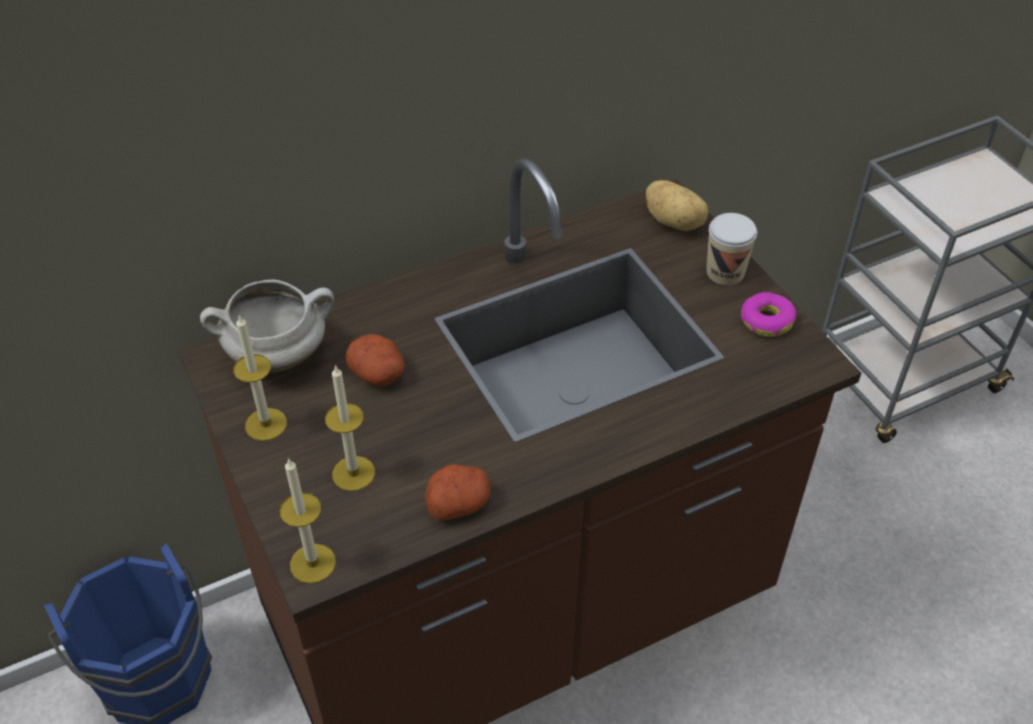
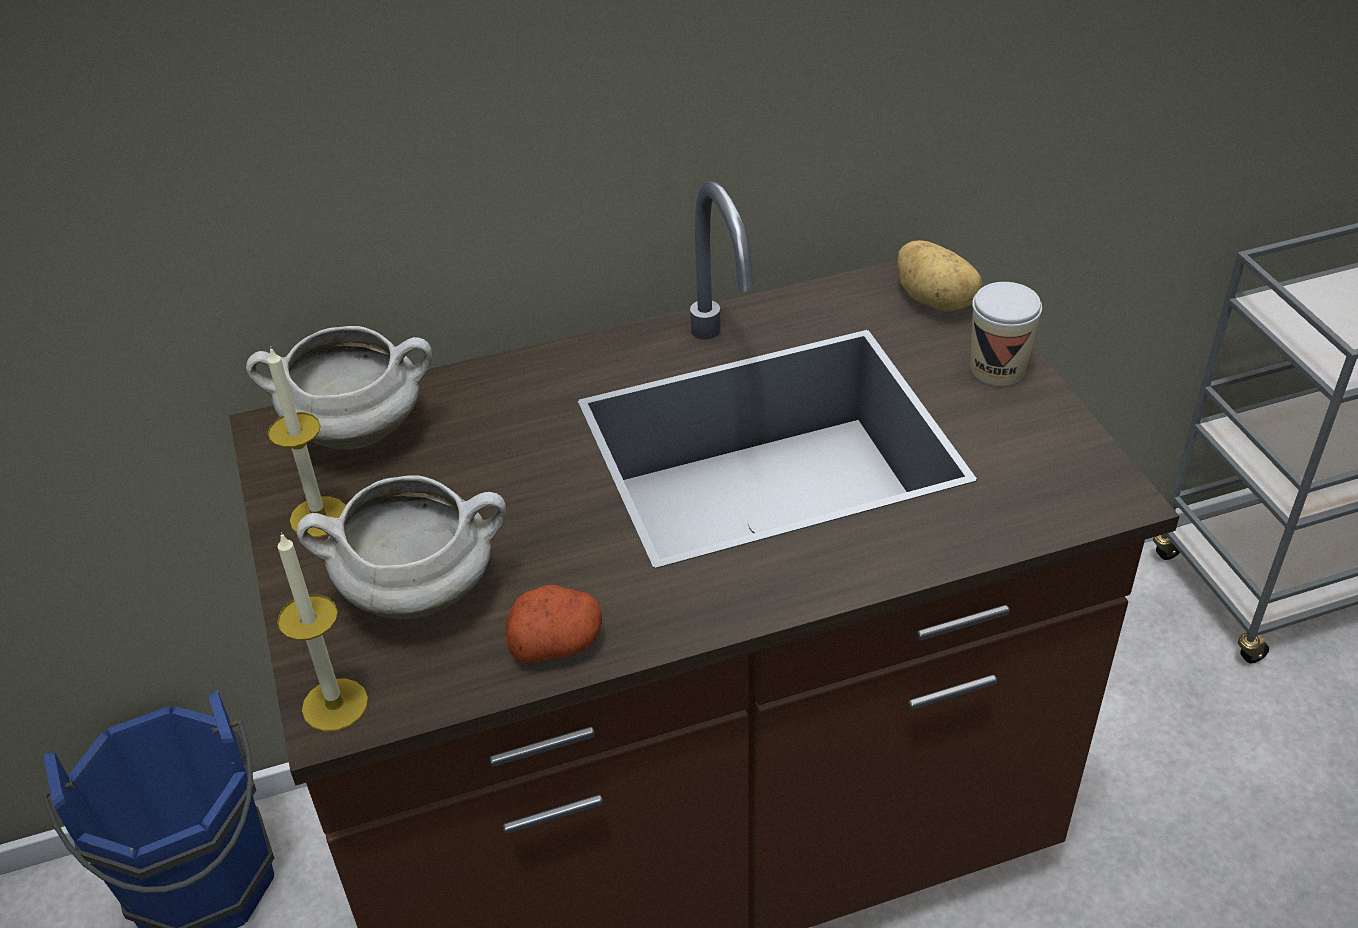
camera: 10 degrees right, 5 degrees down
candle [325,365,375,491] -> white cooking pot [297,475,506,619]
potato [345,334,405,386] -> none
donut [741,292,797,337] -> none

